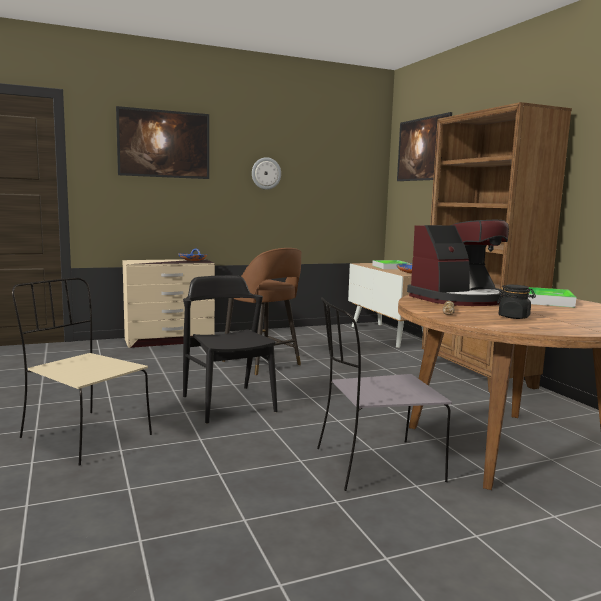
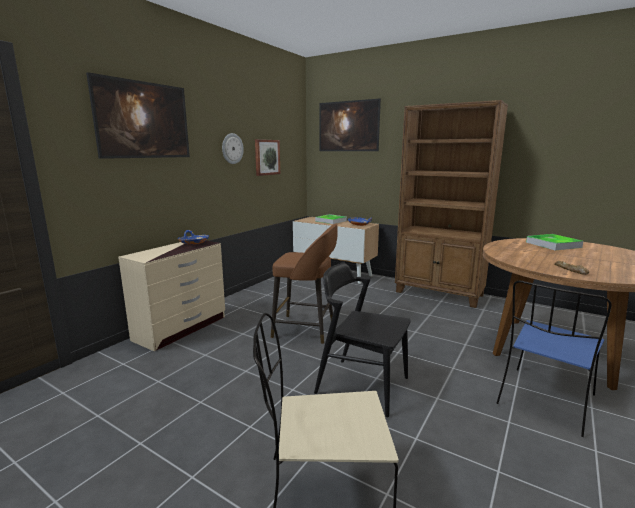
camera: 35 degrees left, 5 degrees up
grey chair [317,297,452,491] -> blue chair [497,281,612,437]
coffee machine [407,220,509,306] -> none
black jar [497,285,536,319] -> none
none -> picture [255,139,280,176]

